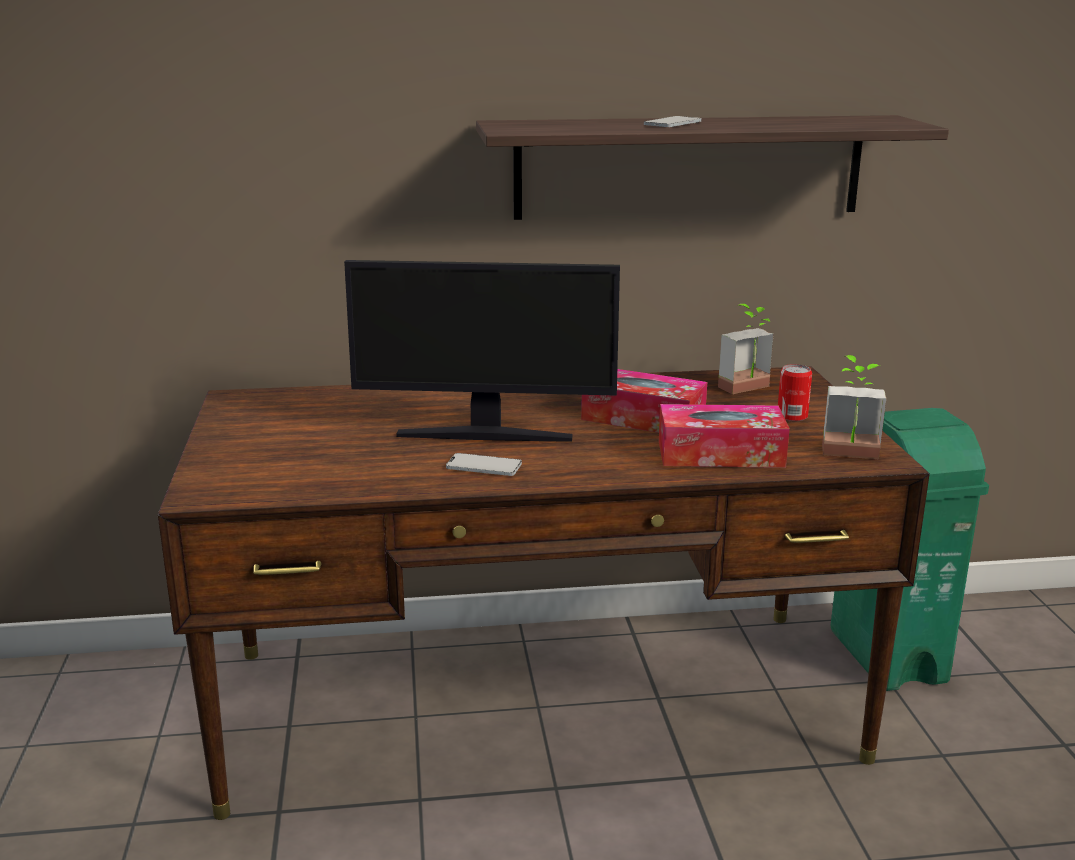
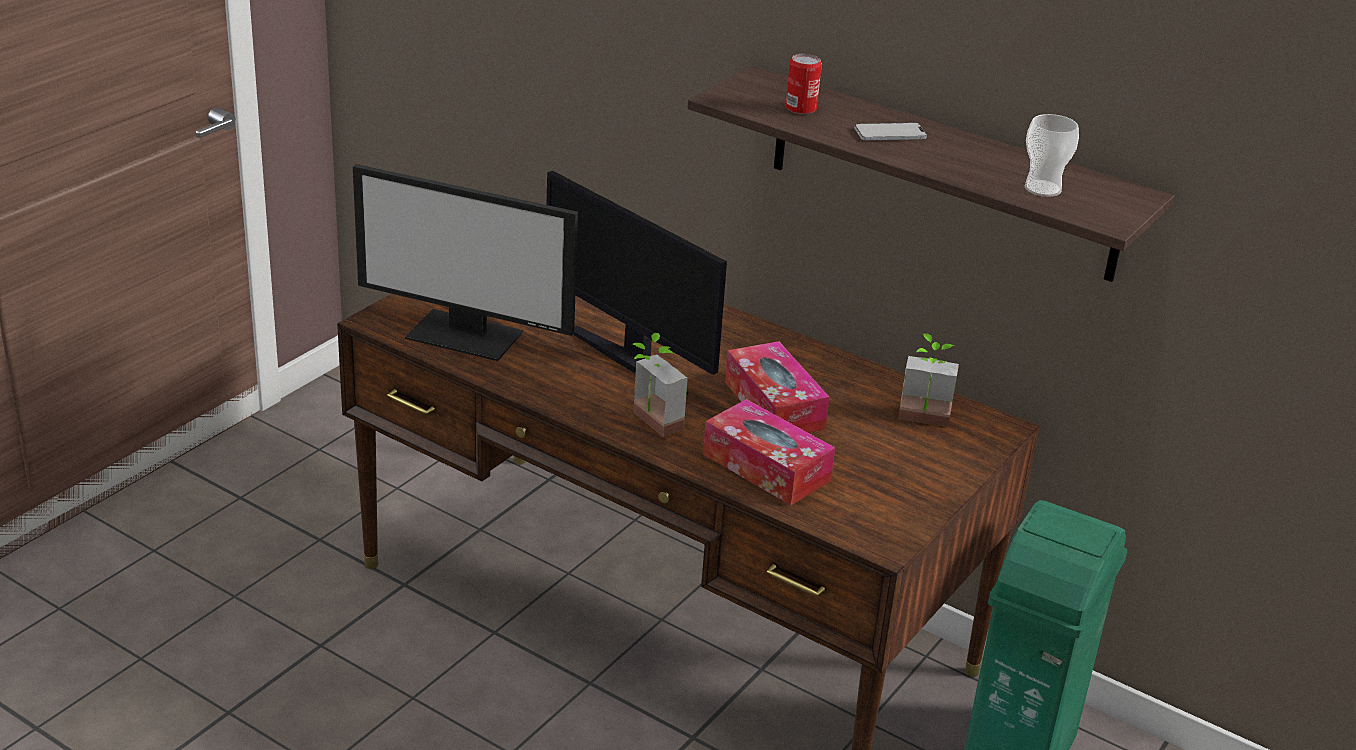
camera: 40 degrees right, 10 degrees up
phone [446,453,522,476] -> none
can [778,364,812,422] -> can moved to [786,54,822,114]
potted plant [822,355,886,459] -> potted plant moved to [632,333,688,437]
none -> monitor [353,164,578,361]
none -> cup [1025,114,1079,197]

